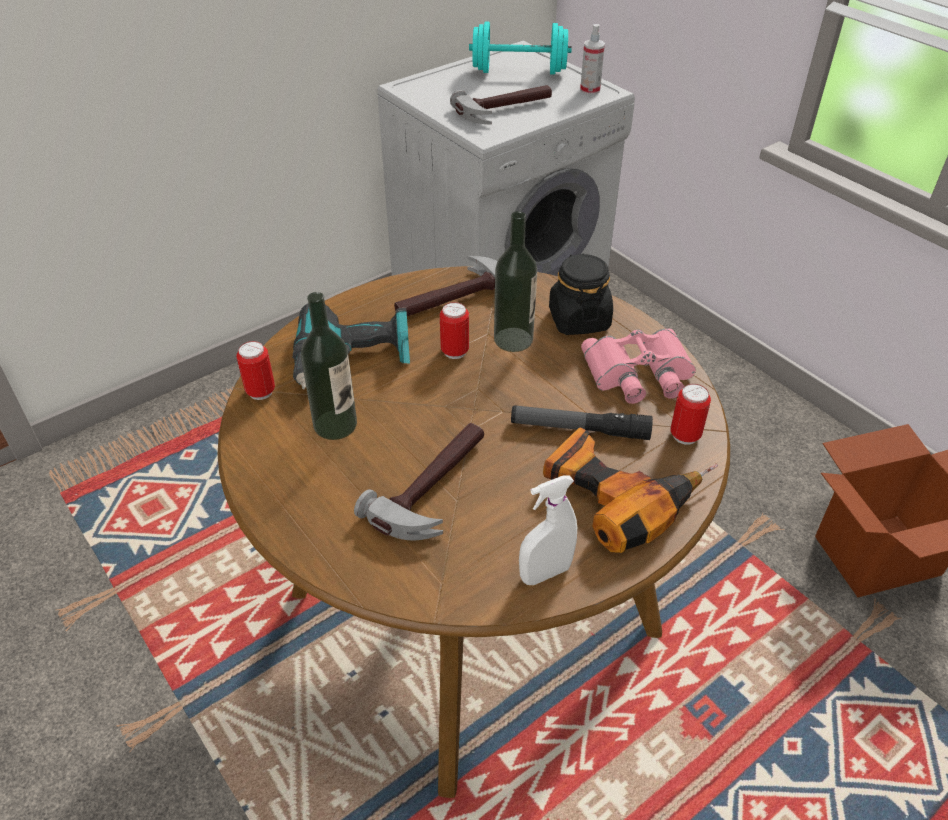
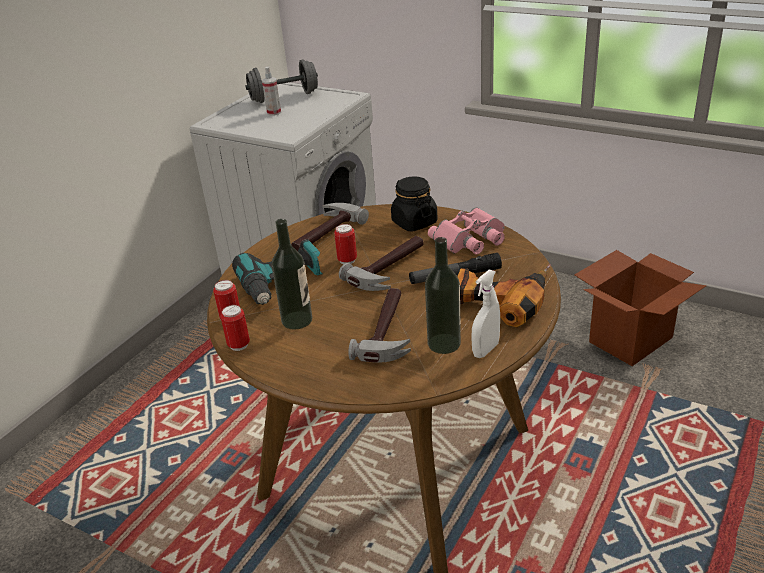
camera: 20 degrees left, 10 degrees down
hammer [450,85,552,125] -> hammer moved to [339,236,424,291]
turquoise dumbbell [469,22,572,75] -> grey dumbbell [246,59,318,103]
bottle [494,211,538,352] -> bottle moved to [425,237,461,354]
spray bottle [580,24,605,95] -> spray bottle moved to [262,66,281,116]
can [671,384,711,444] -> can moved to [221,305,250,351]

